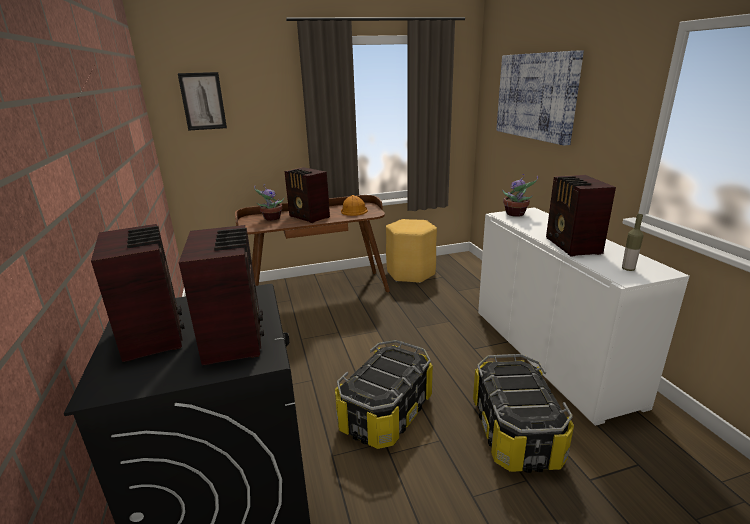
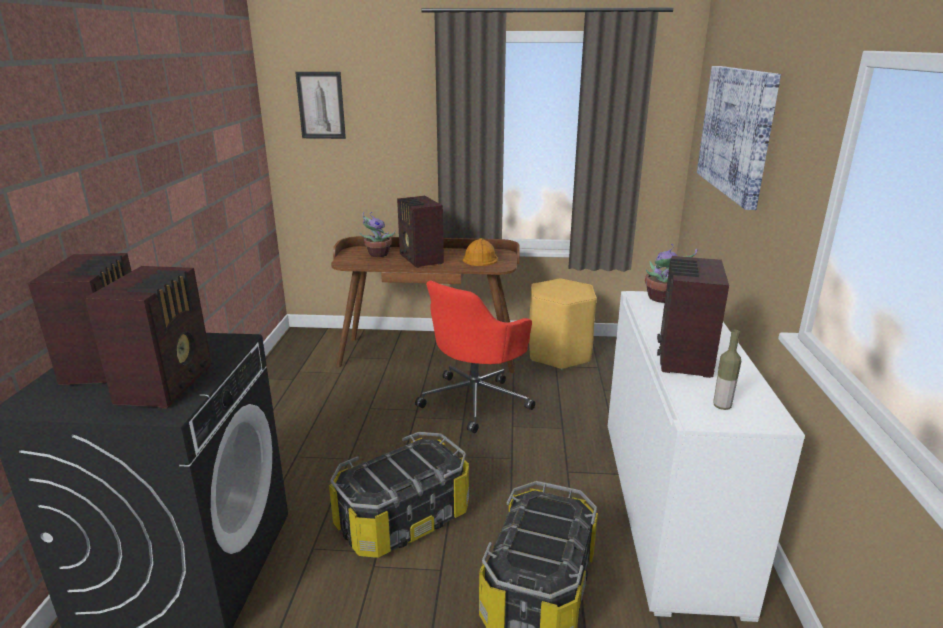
camera: 20 degrees right, 0 degrees up
none -> red office chair [415,280,535,433]

